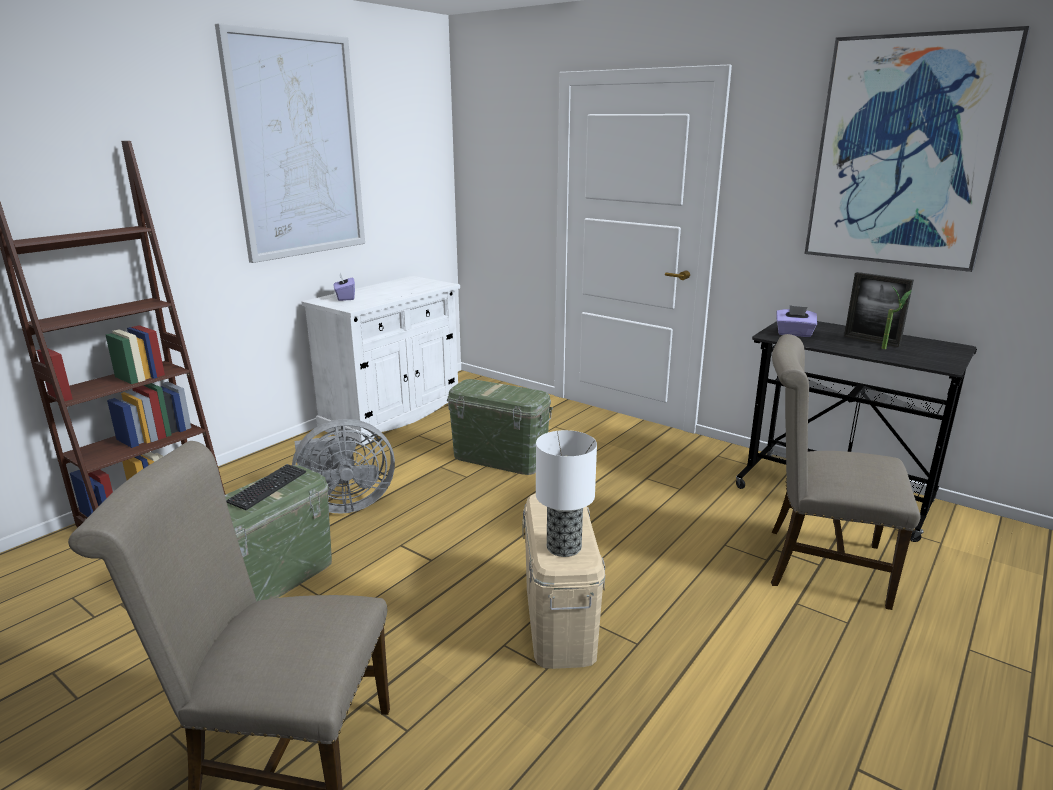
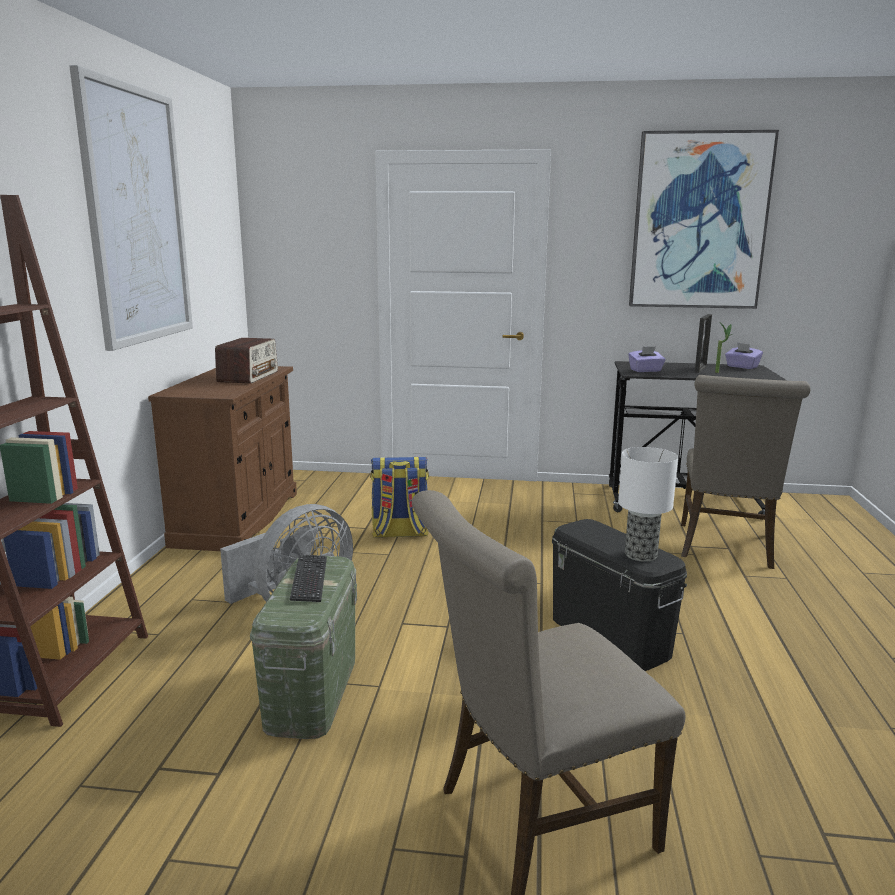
camera: 30 degrees left, 5 degrees down
white cabinet [302,276,460,445] -> brown cabinet [148,366,297,551]
purple tissue box [333,273,355,301] -> purple tissue box moved to [725,343,763,369]
green storage box [447,379,553,475] -> backpack [370,457,429,538]
beige storage box [522,494,606,669] -> black storage box [552,519,687,671]
beige chair [771,334,921,610] -> beige chair turned 60 degrees counterclockwise [681,375,810,569]
picture frame [844,272,914,347] -> picture frame turned 75 degrees counterclockwise [695,314,712,373]
none -> radio [215,338,278,384]

